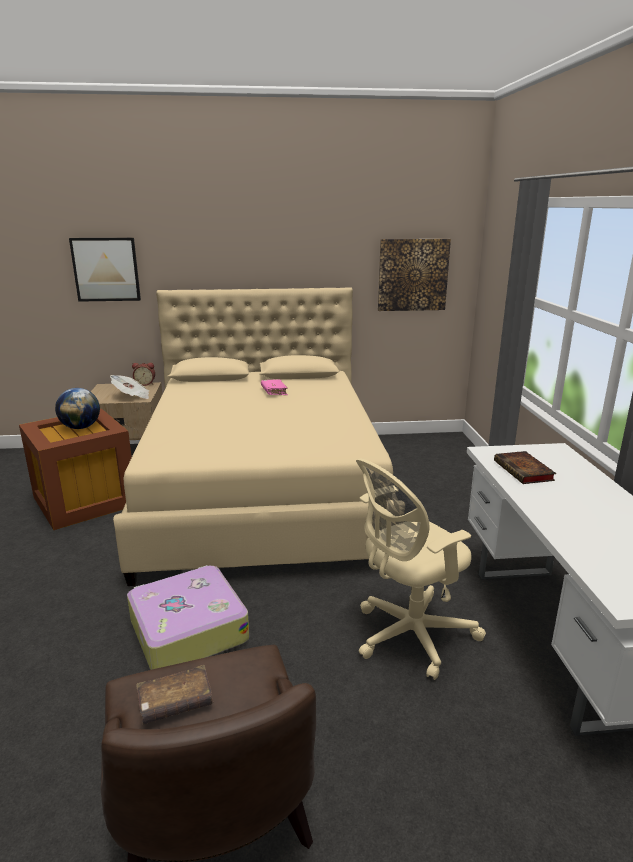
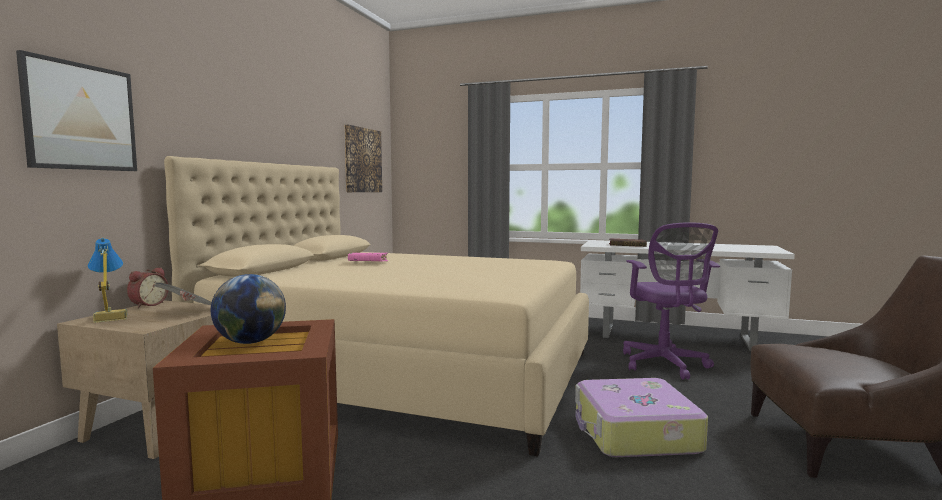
camera: 65 degrees left, 15 degrees down
brown book [136,665,213,725] -> none
beige office chair [356,459,486,680] -> purple office chair [623,222,720,380]
none -> table lamp [87,238,127,323]

